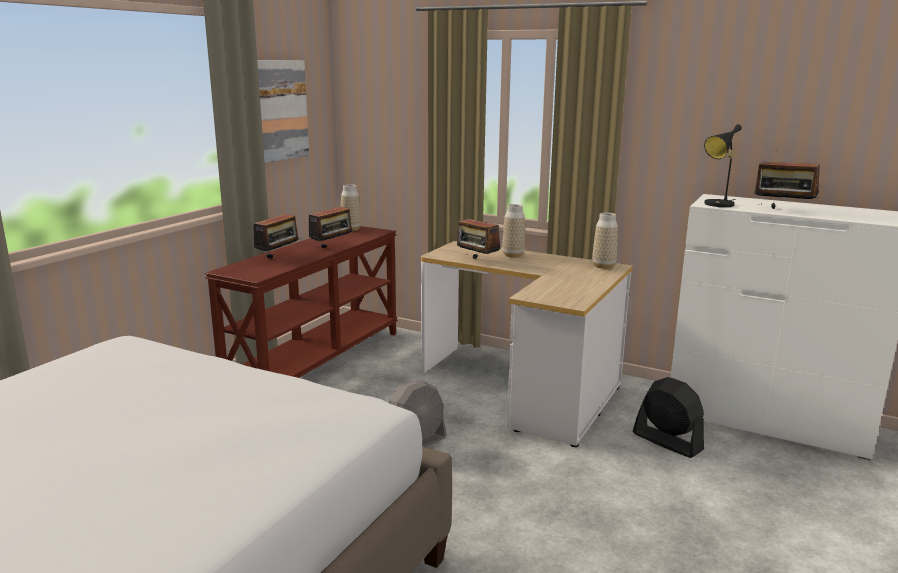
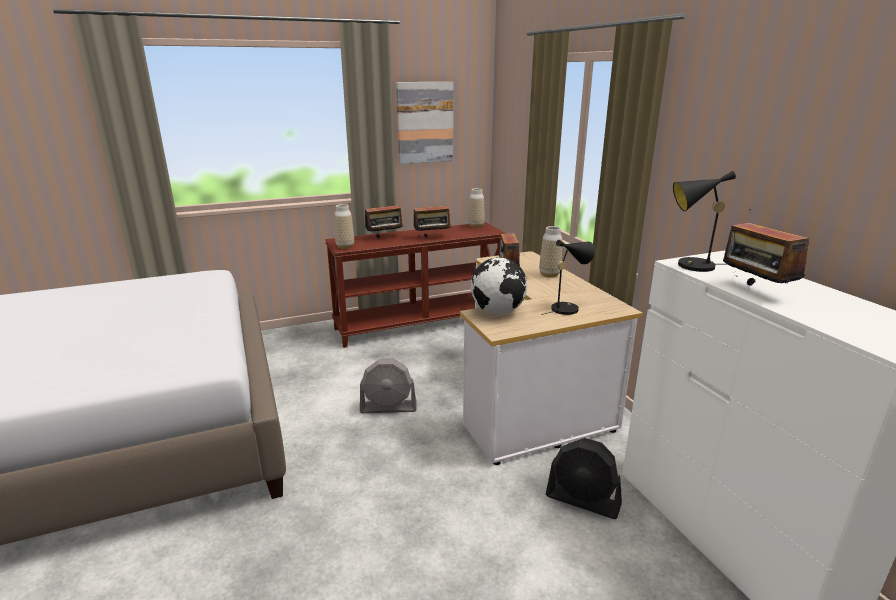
camera: 40 degrees right, 5 degrees up
vase [592,213,618,269] -> vase moved to [334,204,354,249]
black fan [633,377,704,458] -> black fan turned 120 degrees clockwise [546,438,622,519]
none -> globe [471,257,527,314]
none -> black table lamp [541,240,595,315]

